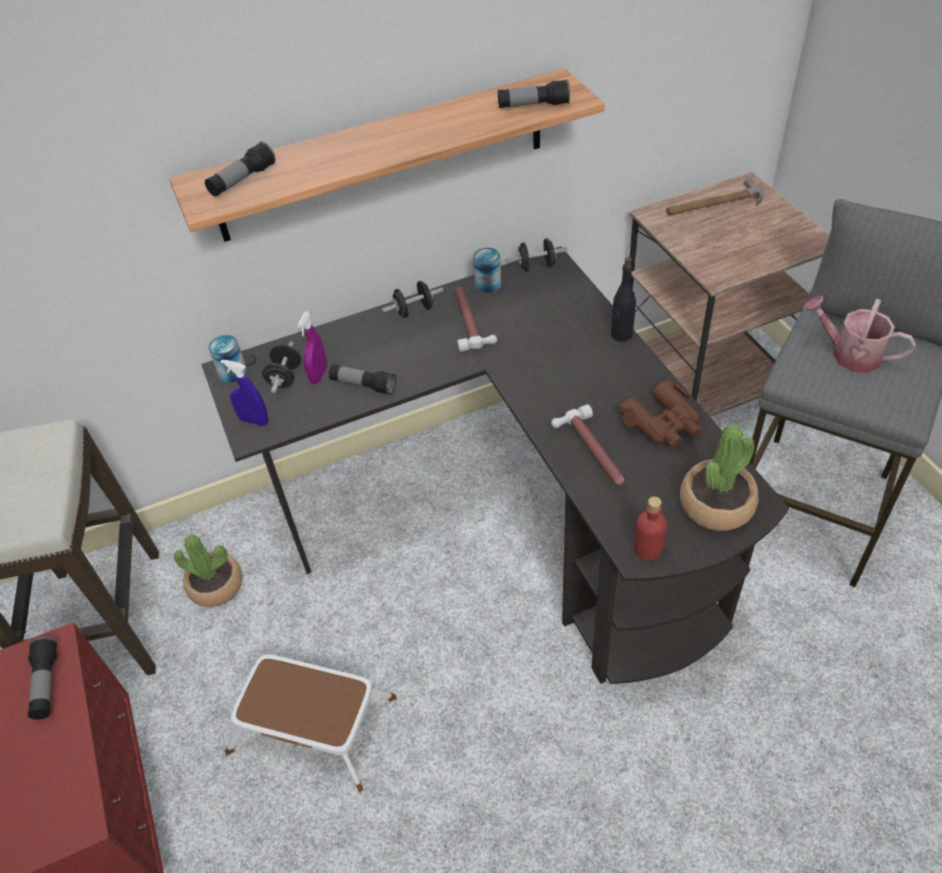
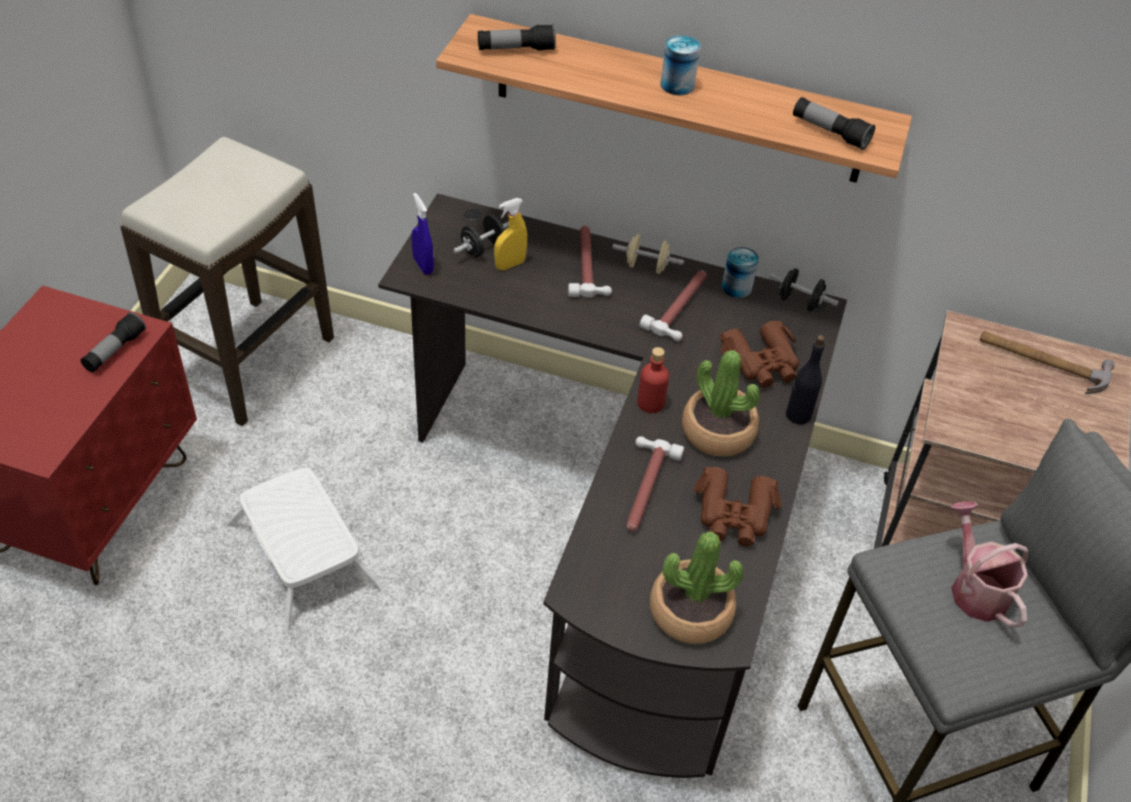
camera: 35 degrees right, 0 degrees up
potted plant [174,535,243,607] -> potted plant moved to [682,350,760,457]
can [208,335,247,383] -> can moved to [660,35,701,95]
brown step ladder [225,654,397,792] -> white step ladder [228,468,382,633]
purple spray bottle [297,311,327,384] -> yellow spray bottle [494,198,527,270]
flashlight [329,364,396,395] -> none
black dumbbell [382,281,444,318] -> beige dumbbell [612,234,684,274]
red bottle [634,497,667,560] -> red bottle moved to [637,347,669,413]
none -> hammer [568,226,612,297]
none -> brown binoculars [720,321,799,388]

